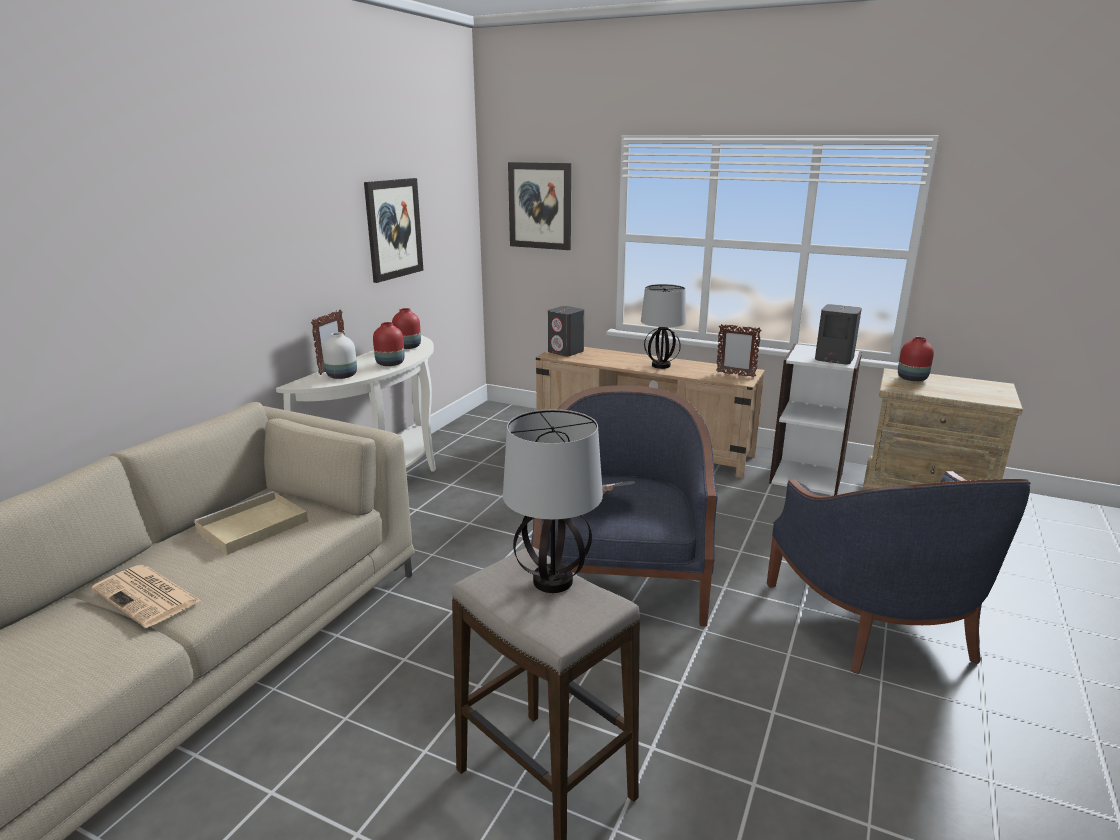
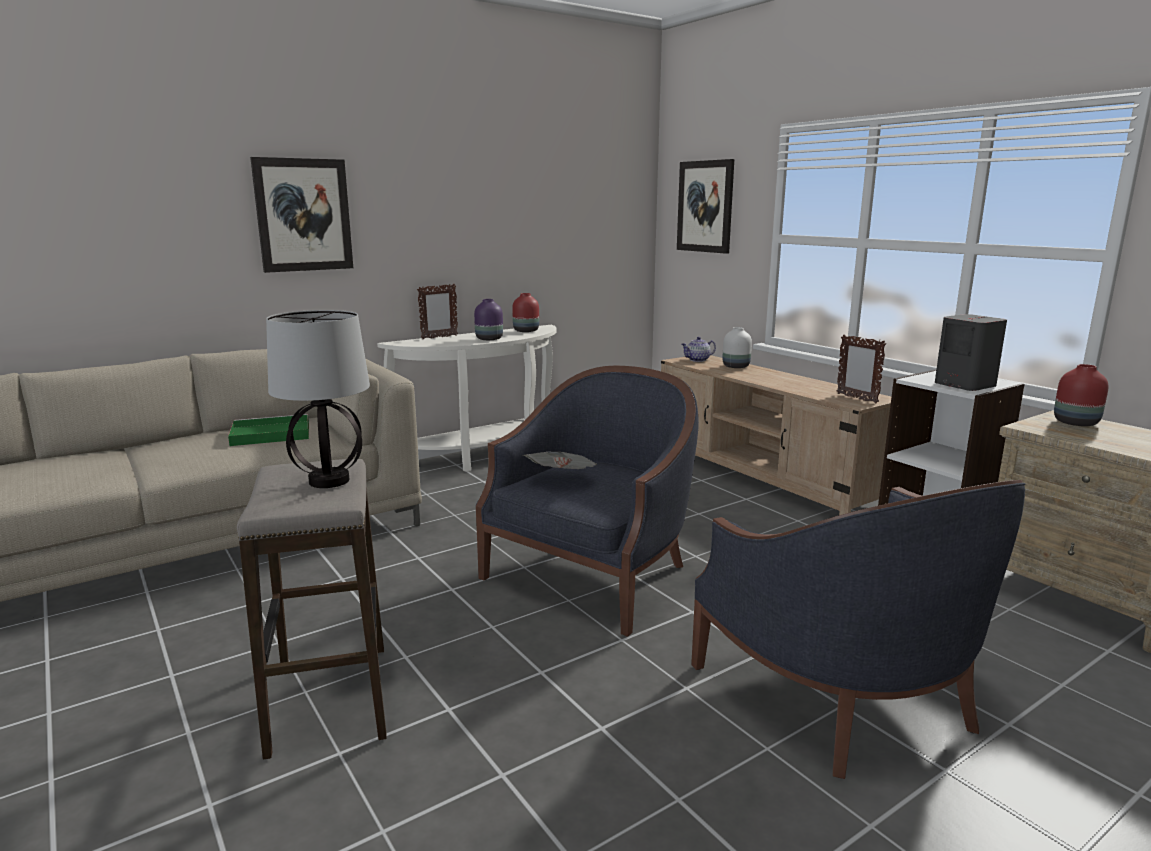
camera: 30 degrees right, 5 degrees down
newspaper [92,565,201,628] -> none
beige tray [194,491,308,555] -> green tray [228,414,309,446]
white vase [323,332,357,379] -> white vase moved to [723,327,752,368]
picture [364,178,423,283] -> picture moved to [250,157,353,273]
red vase [373,322,405,366] -> purple vase [474,299,503,340]
grey speaker [548,306,584,356] -> teapot [682,337,716,362]
table lamp [641,284,686,369] -> none
blue armchair [767,471,1031,674] -> blue armchair turned 45 degrees counterclockwise [691,480,1026,779]

